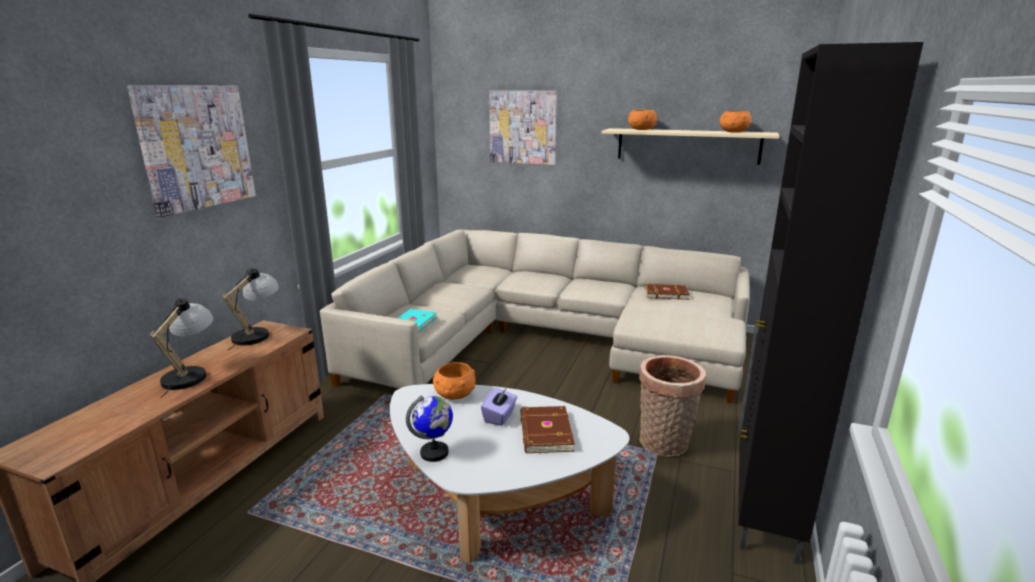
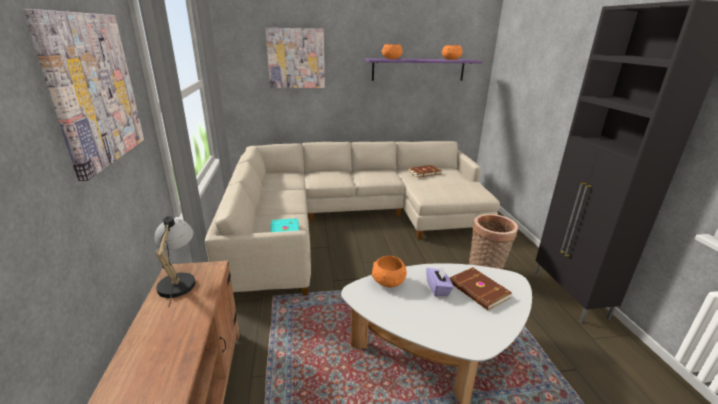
camera: 30 degrees left, 5 degrees up
table lamp [150,298,214,398] -> none
globe [406,395,453,462] -> none
beige shelf [602,128,780,165] -> purple shelf [365,58,483,81]

